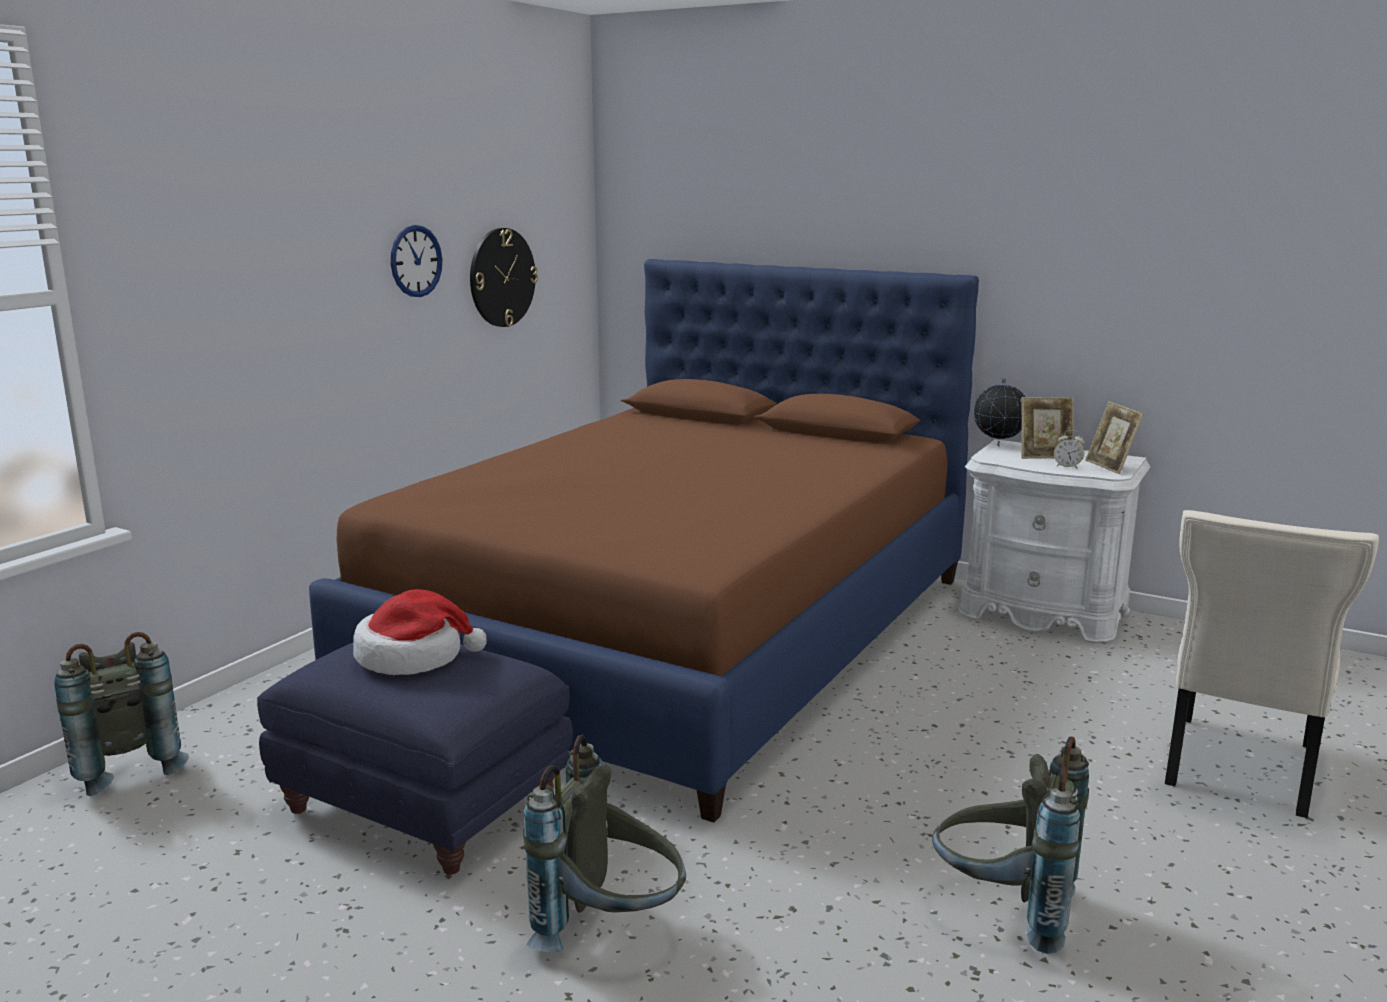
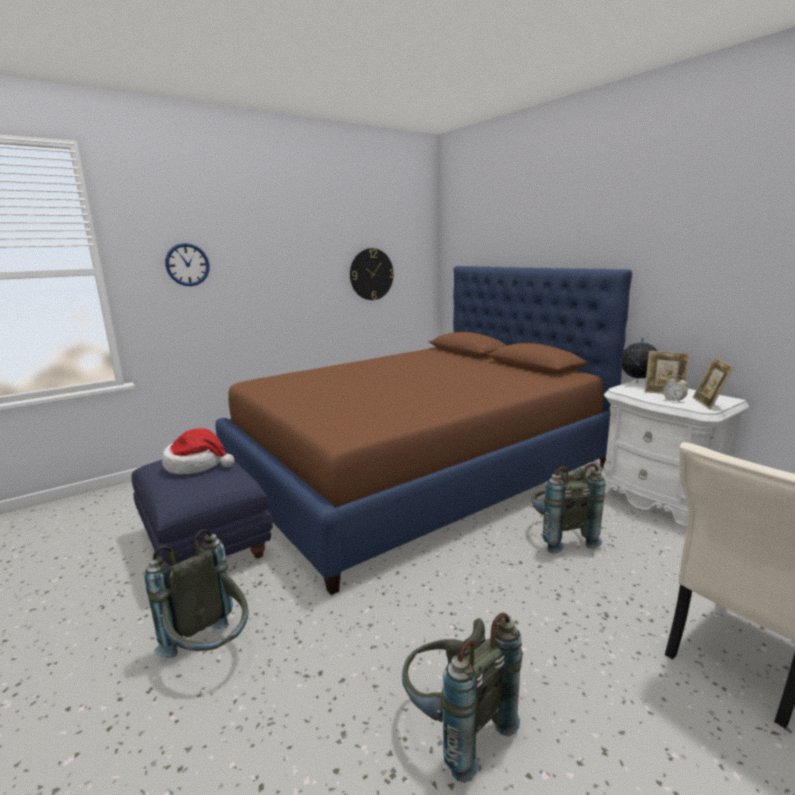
camera: 25 degrees right, 0 degrees up
grey backpack [54,632,189,796] -> grey backpack moved to [531,463,605,554]
wall clock [391,225,442,297] -> wall clock moved to [165,243,209,286]

